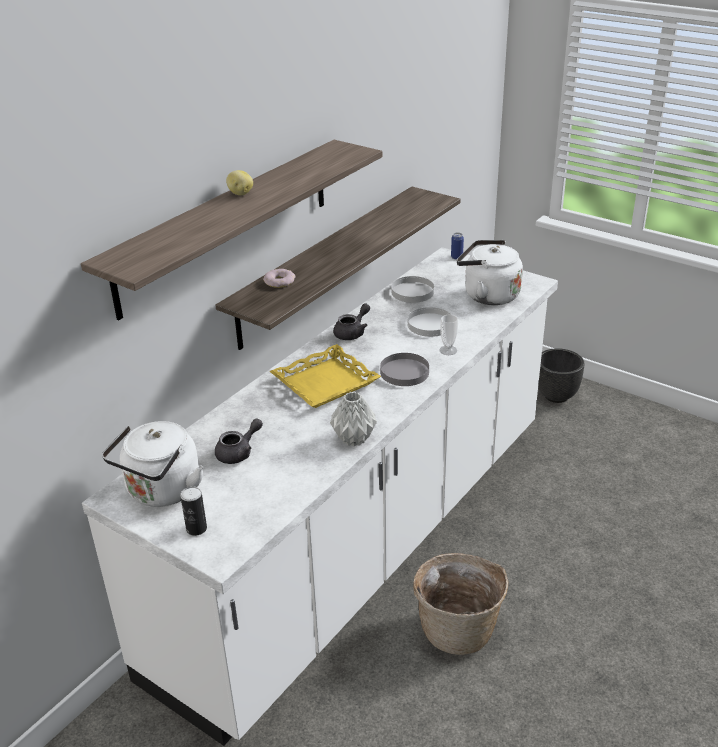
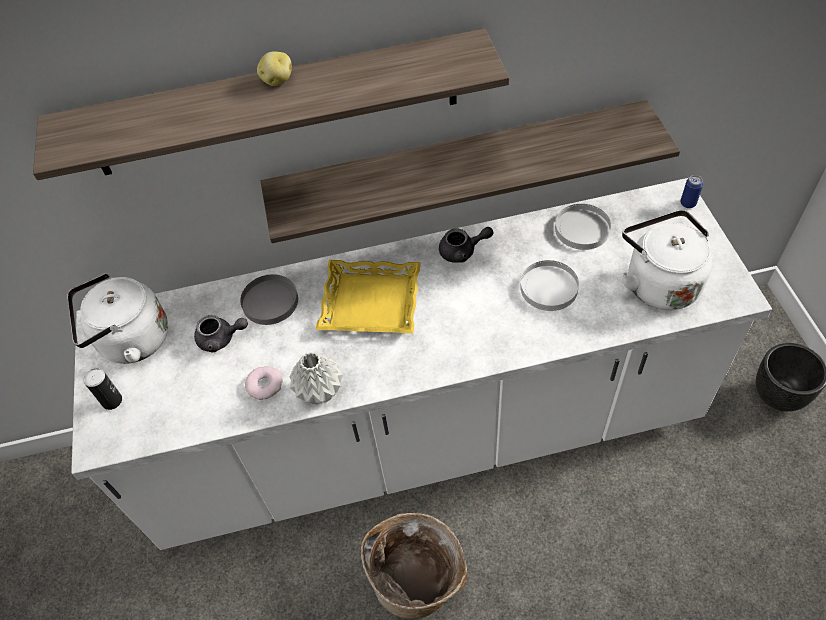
camera: 45 degrees right, 20 degrees up
donut [263,269,296,288] -> donut moved to [245,366,283,400]
grey plate [380,353,429,386] -> grey plate moved to [240,274,298,325]
cup [439,314,458,355] -> none

